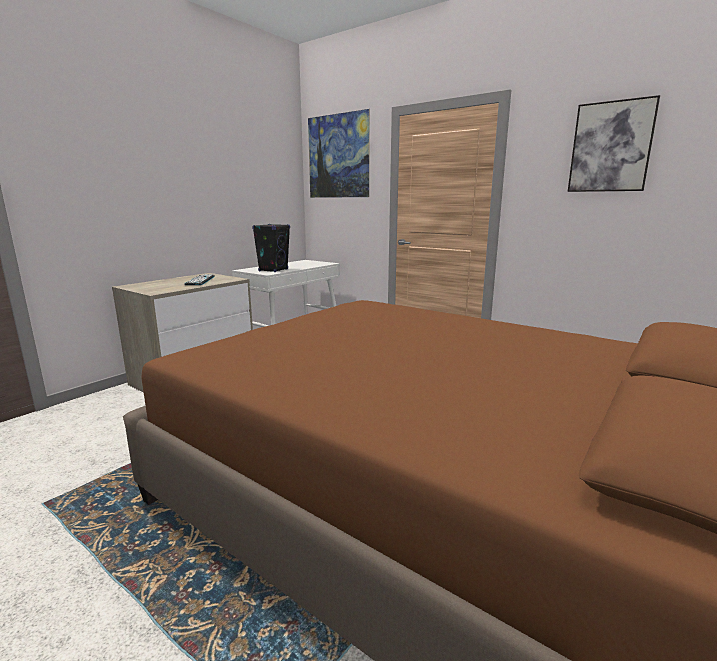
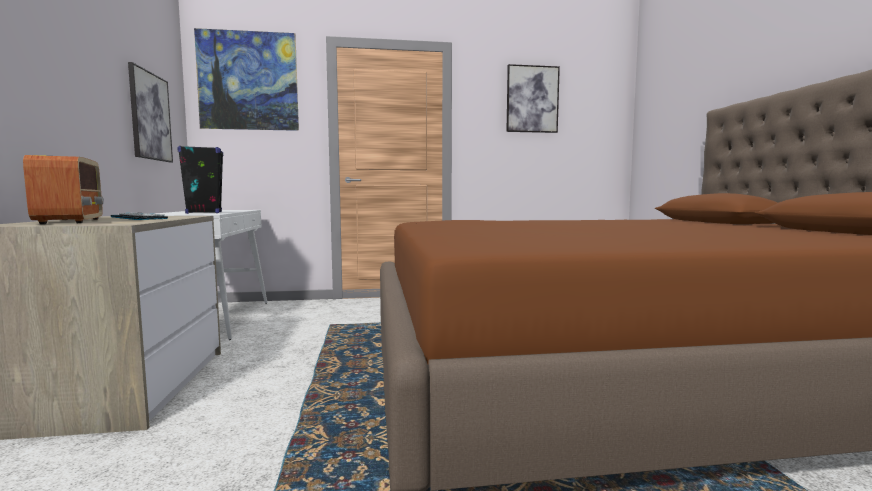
camera: 45 degrees left, 10 degrees down
none -> radio [23,155,104,224]
none -> picture [128,62,173,162]

